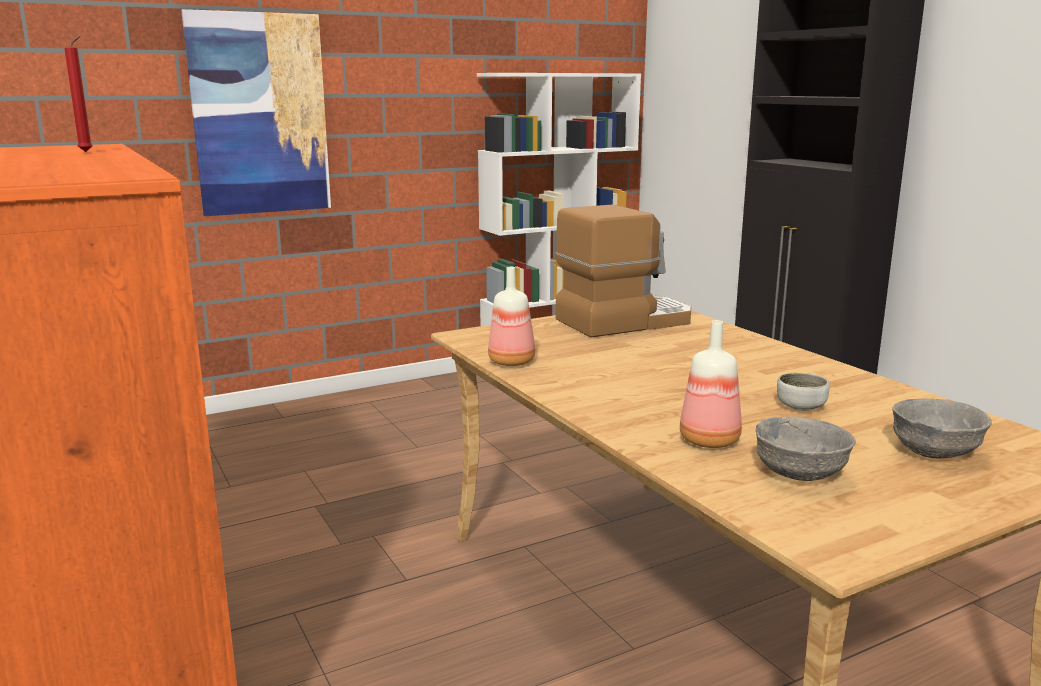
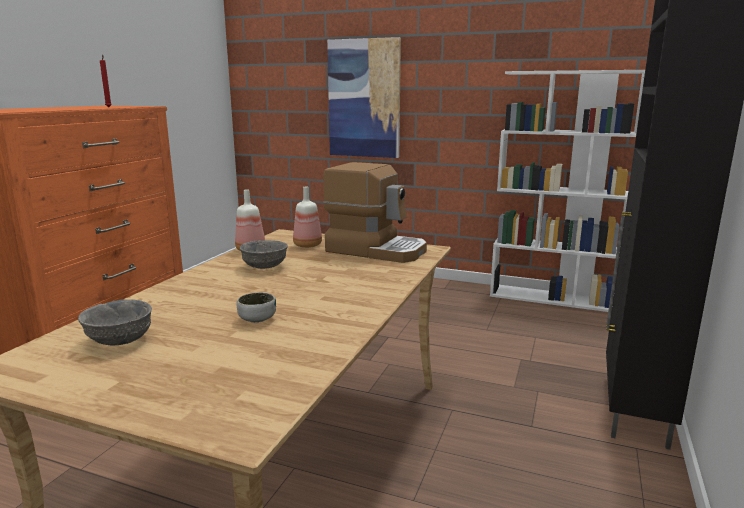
camera: 50 degrees right, 0 degrees up
bottle [680,320,742,448] -> bottle moved to [293,187,322,248]
grey bowl [892,398,992,458] -> grey bowl moved to [240,240,288,269]

